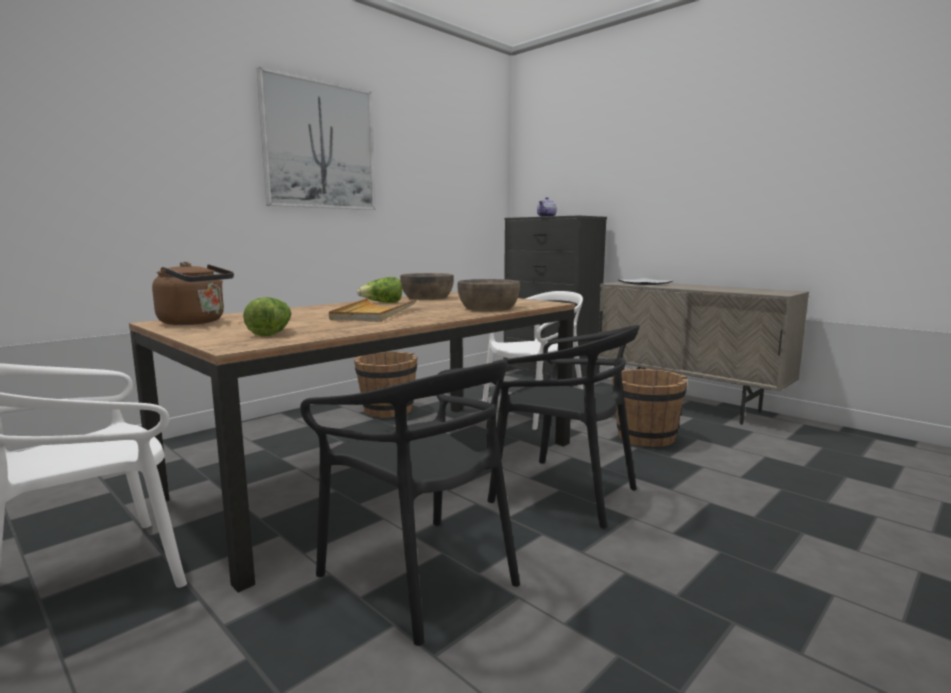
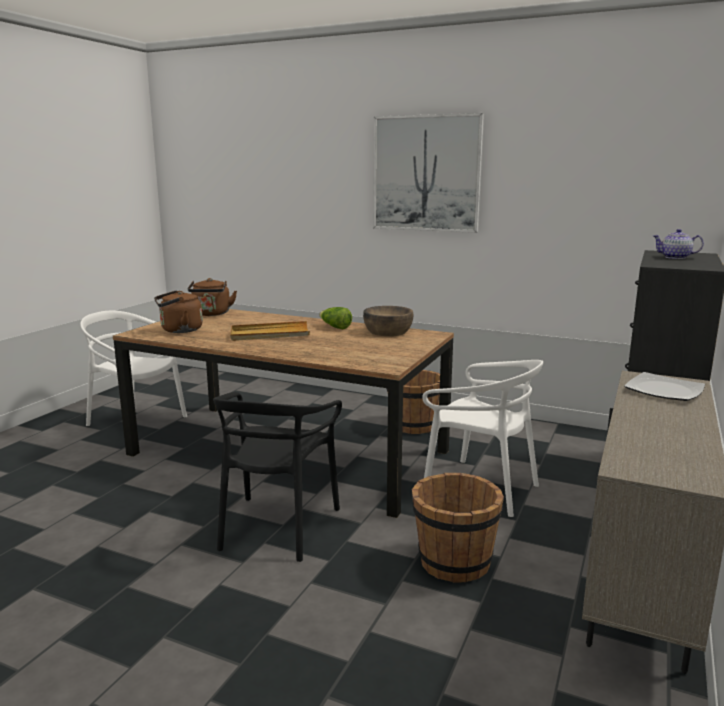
camera: 70 degrees right, 5 degrees up
lettuce [243,297,291,336] -> brown kettle [154,290,203,333]
black chair [300,361,520,646] -> none
brown bowl [457,279,520,311] -> none

